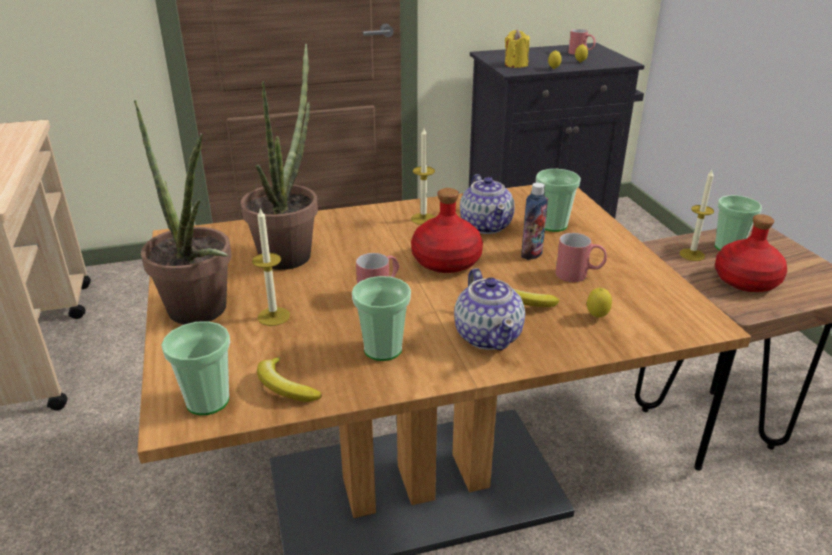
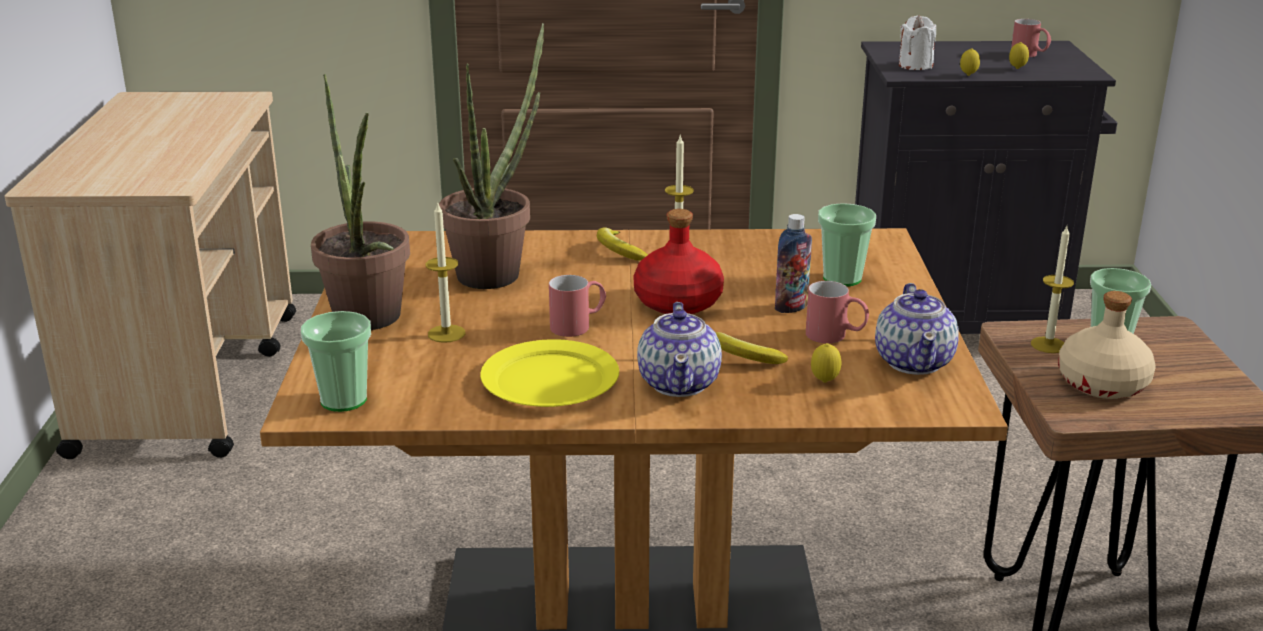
camera: 15 degrees right, 5 degrees down
banana [257,356,322,402] -> banana moved to [597,227,648,261]
cup [352,276,411,361] -> yellow plate [480,339,619,407]
teapot [460,174,515,234] -> teapot moved to [875,283,959,375]
yellow candle [505,30,530,68] -> white candle [899,15,936,70]
red bottle [715,214,787,292] -> beige bottle [1058,291,1155,399]

